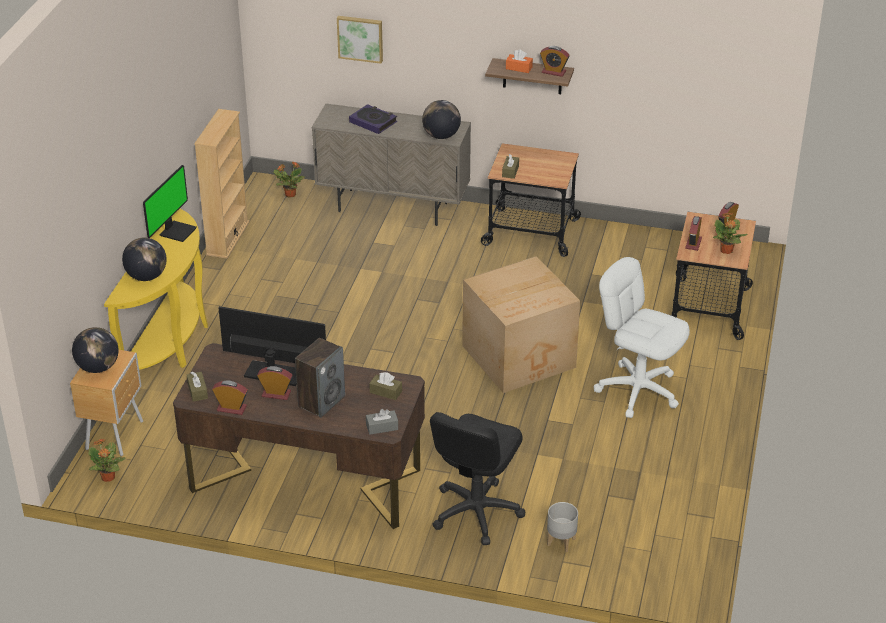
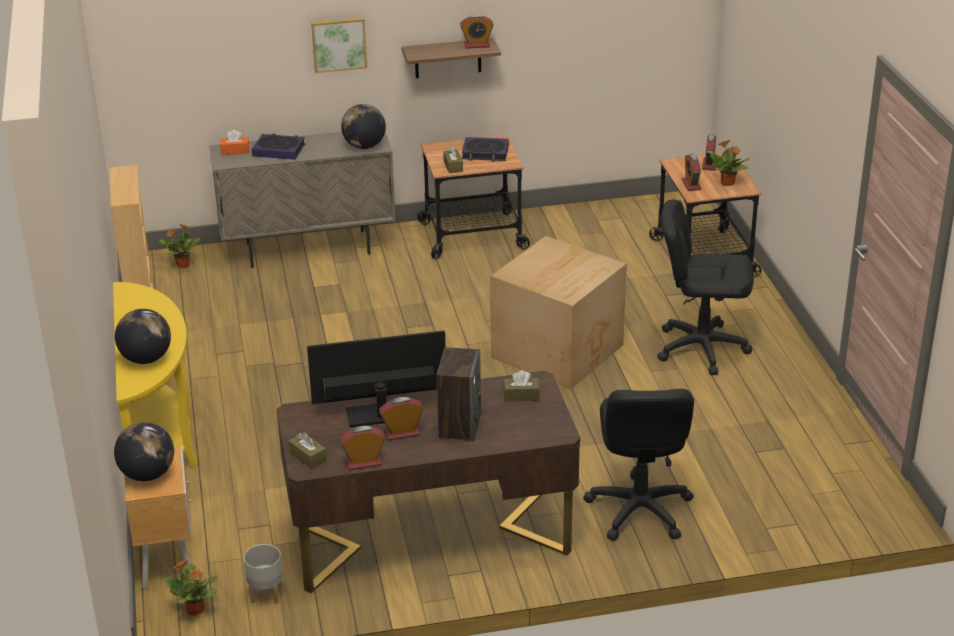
camera: 25 degrees left, 5 degrees down
monitor [143,165,197,242] -> none
picture [337,16,383,64] -> picture moved to [311,17,367,73]
grey tissue box [366,409,398,435] -> none
orange tissue box [506,49,533,73] -> orange tissue box moved to [220,130,249,155]
grey planter [547,502,578,552] -> grey planter moved to [244,544,283,604]
white office chair [594,257,690,418] -> black office chair [657,200,754,375]
none -> book [462,137,509,161]

